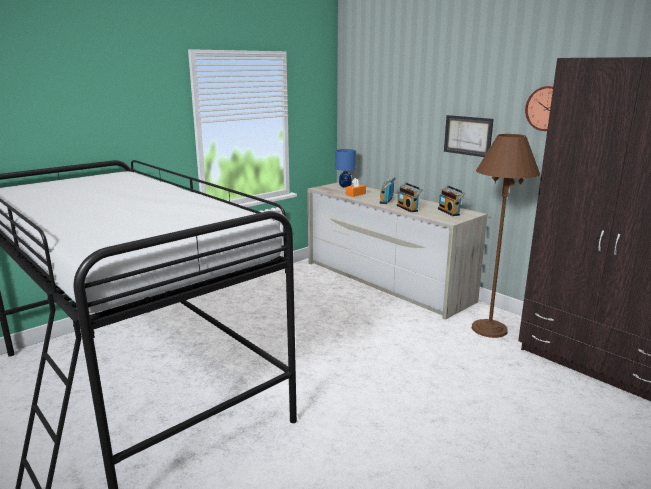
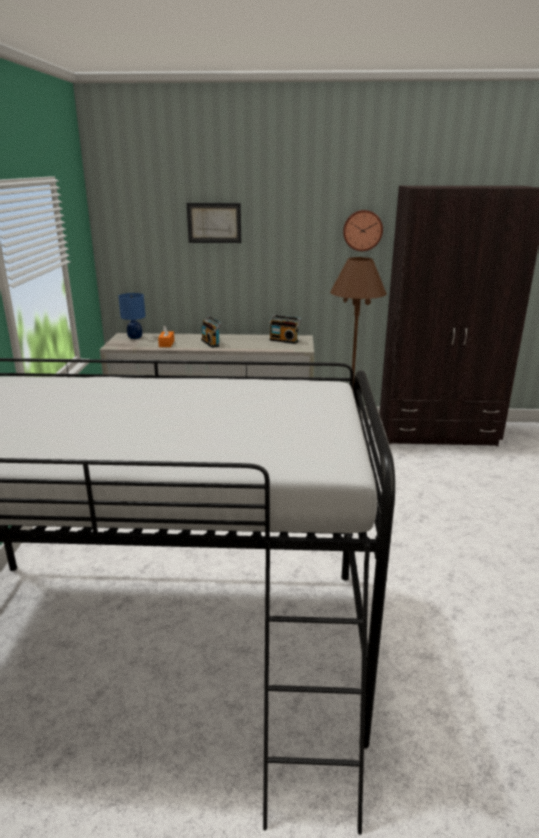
camera: 45 degrees left, 5 degrees up
radio [397,182,422,212] -> none
picture [444,115,494,157] -> picture moved to [187,203,241,243]

